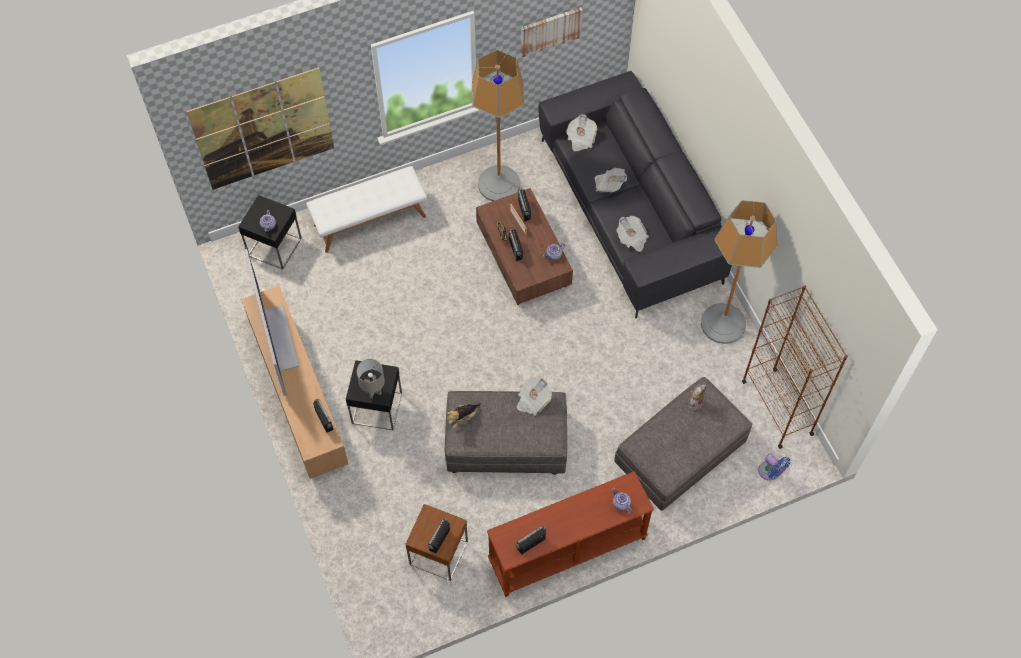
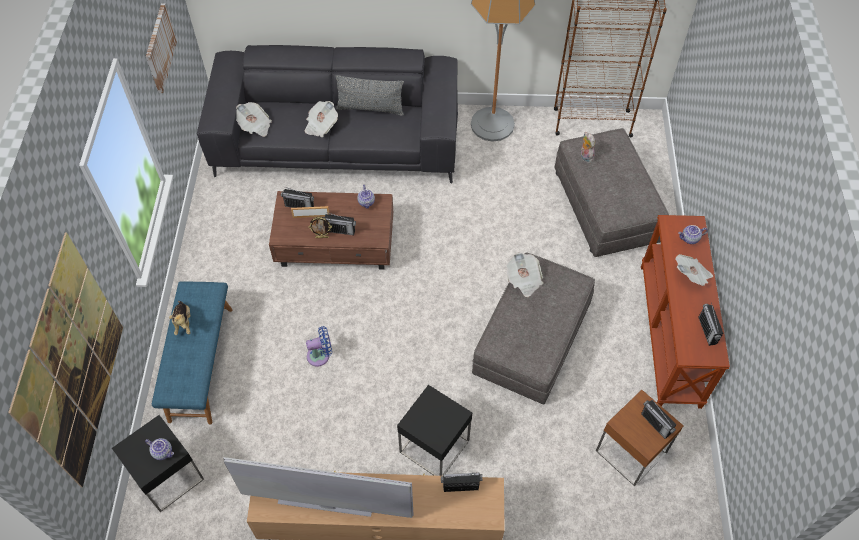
camera: 65 degrees left, 5 degrees down
white bench [306,166,427,253] -> blue bench [152,281,233,425]
grey table lamp [357,359,385,399] -> none
plush toy [447,403,481,429] -> plush toy moved to [169,301,191,335]
floor lamp [472,50,525,201] -> none
newspaper [617,216,649,252] -> newspaper moved to [675,254,713,286]
blue fan [758,453,791,480] -> blue fan moved to [306,326,332,367]
none -> grey pillow [335,75,404,116]

